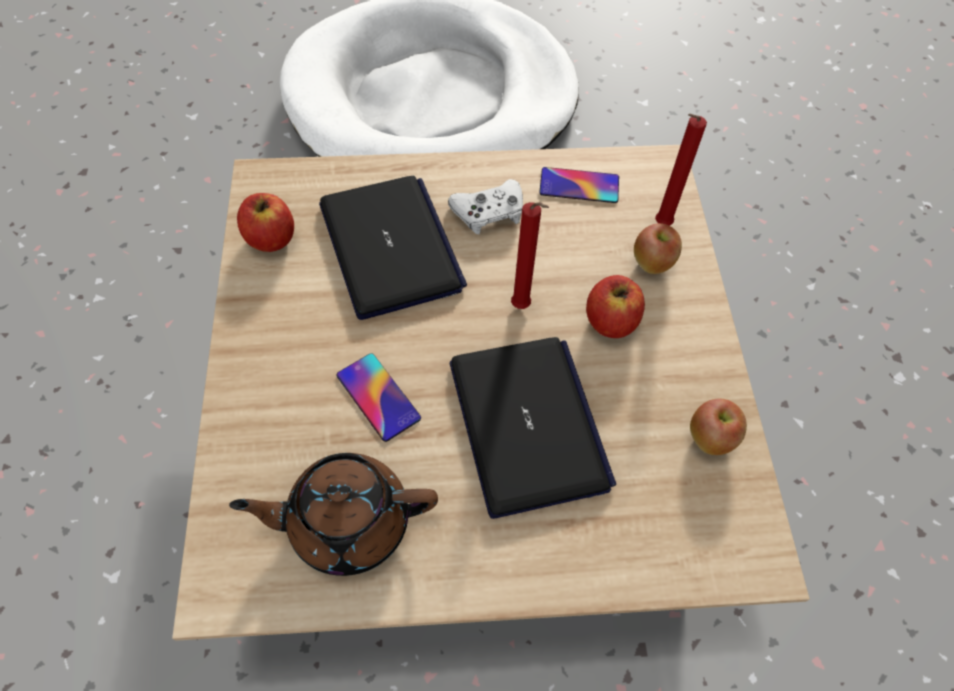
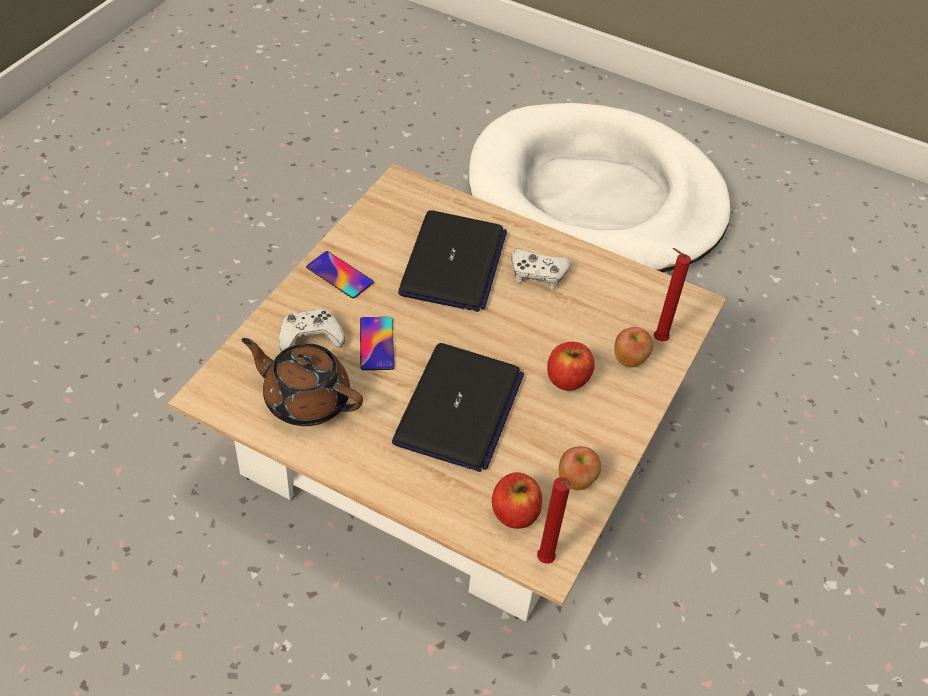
camera: 30 degrees right, 10 degrees down
apple [237,193,294,252] -> apple moved to [492,472,542,529]
red candle [511,202,549,309] -> red candle moved to [537,477,570,564]
phone [539,167,619,203] -> phone moved to [306,251,374,298]
none -> white game controller [279,309,345,352]

